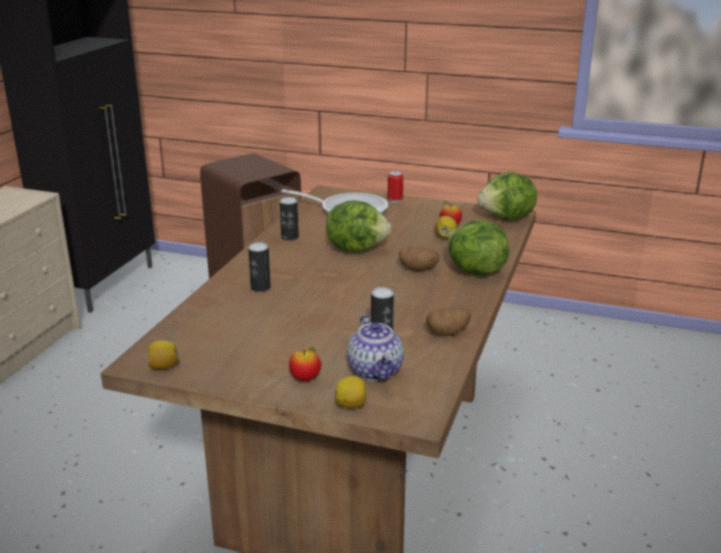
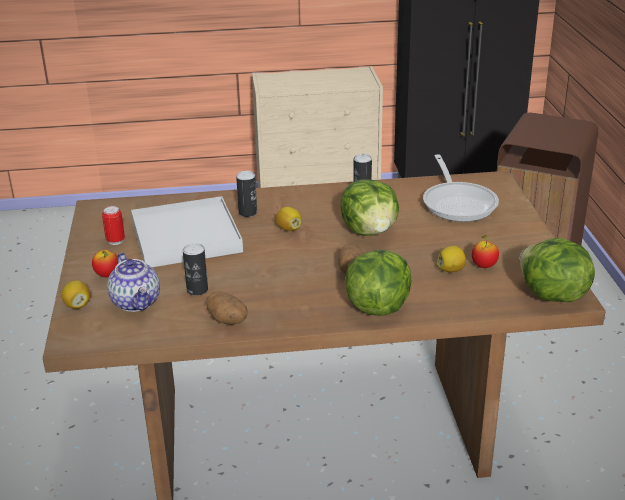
camera: 65 degrees right, 5 degrees up
lemon [148,340,179,370] -> lemon moved to [275,207,302,231]
teapot [347,315,404,381] -> teapot turned 75 degrees counterclockwise [107,253,160,312]
can [388,171,403,203] -> can moved to [102,206,125,245]
none -> white tray [131,196,243,267]

